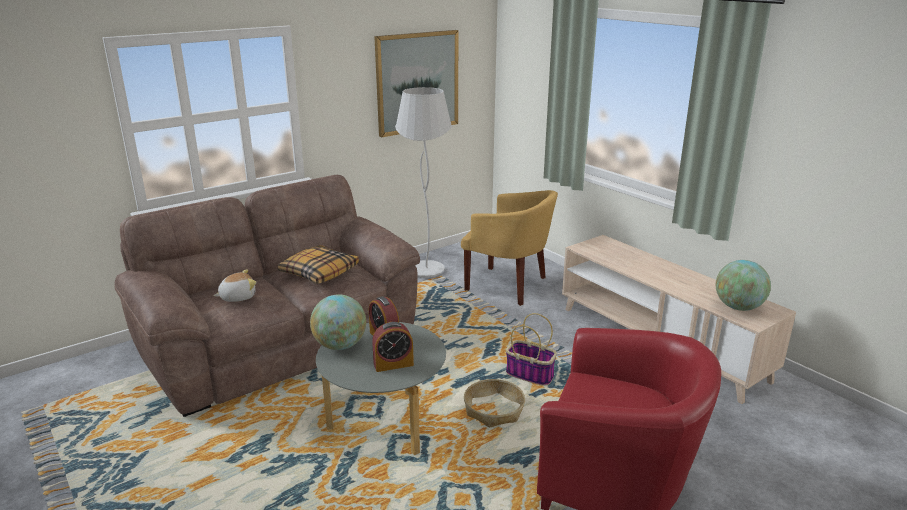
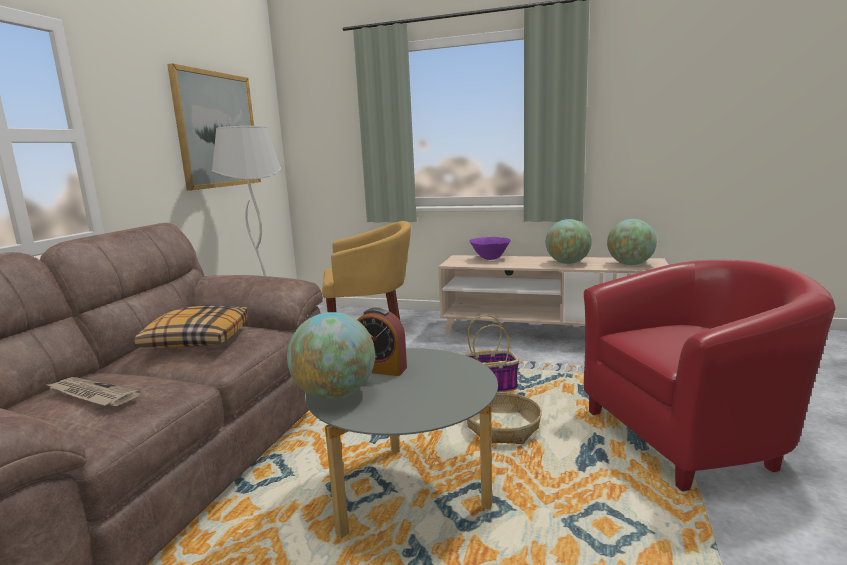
camera: 35 degrees left, 10 degrees down
plush toy [214,269,256,302] -> newspaper [45,377,141,406]
alarm clock [372,322,414,372] -> none
none -> purple bowl [470,237,511,260]
none -> globe [546,219,592,264]

